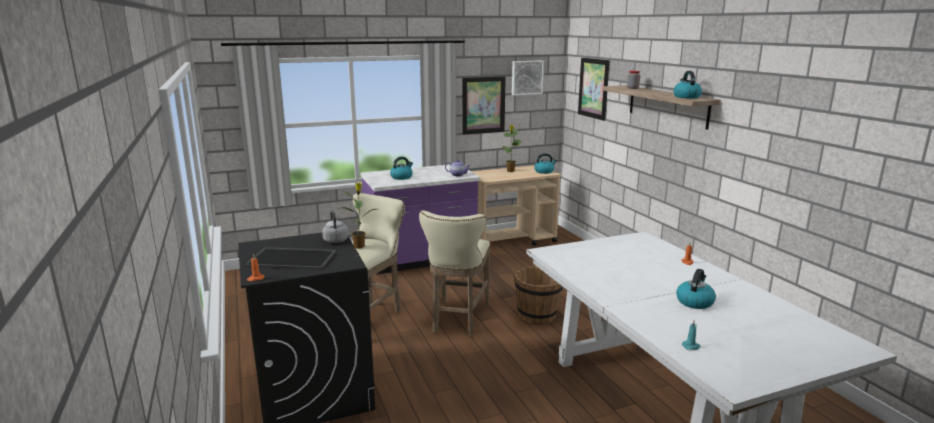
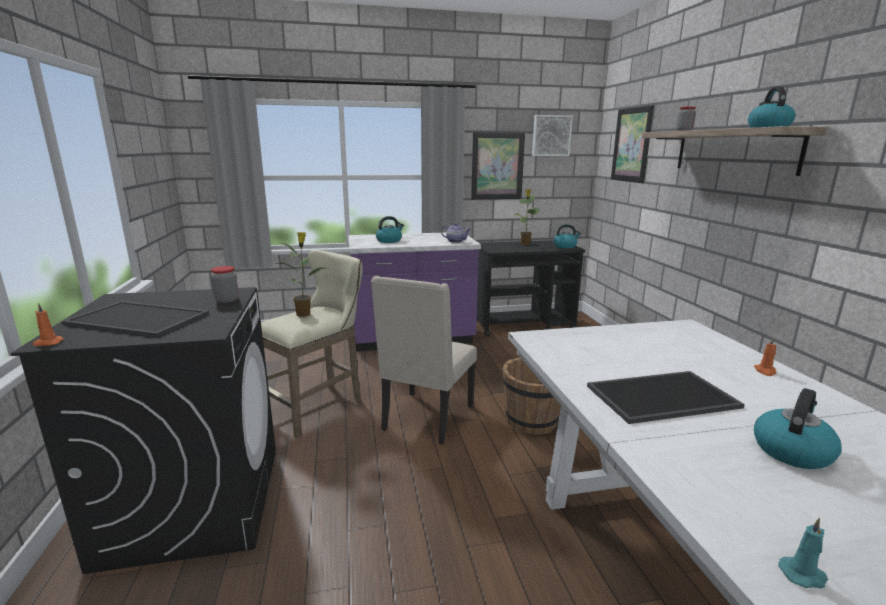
camera: 10 degrees right, 0 degrees up
grey kettle [322,210,348,243] -> jar [211,266,239,303]
beige stool [419,210,490,337] -> beige chair [371,276,477,444]
beige cart [471,165,561,245] -> black cart [477,240,585,336]
none -> tray [587,371,745,424]

